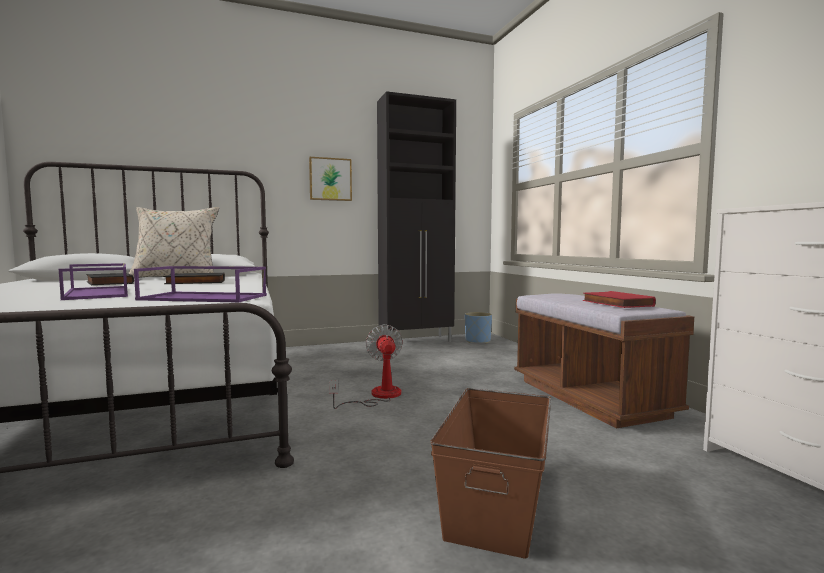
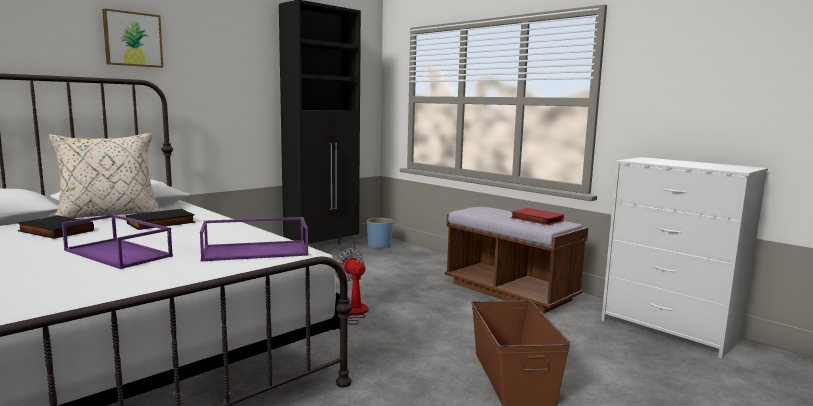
camera: 25 degrees left, 5 degrees up
picture [309,157,352,201] -> picture moved to [102,8,163,68]

